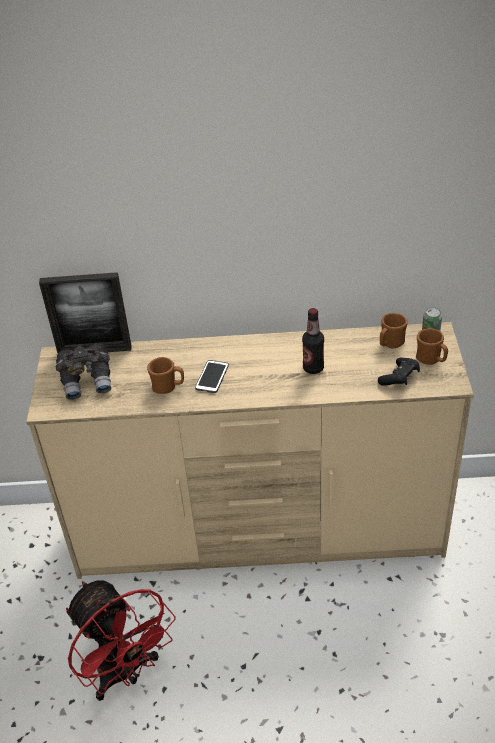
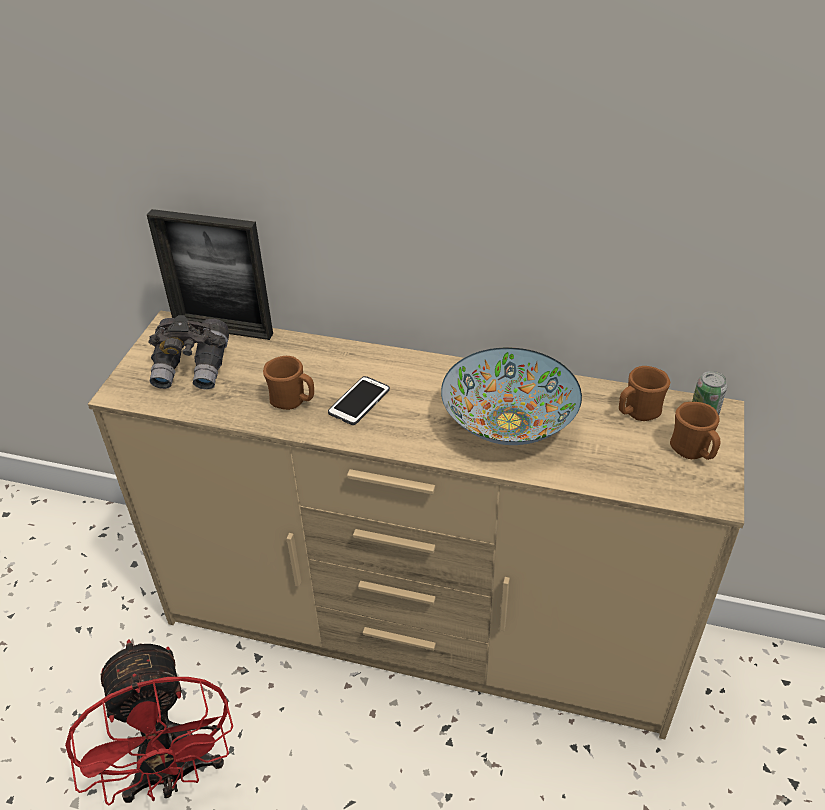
camera: 15 degrees right, 0 degrees up
bottle [302,308,324,374] -> bowl [441,348,582,445]
black game controller [378,358,420,386] -> none

